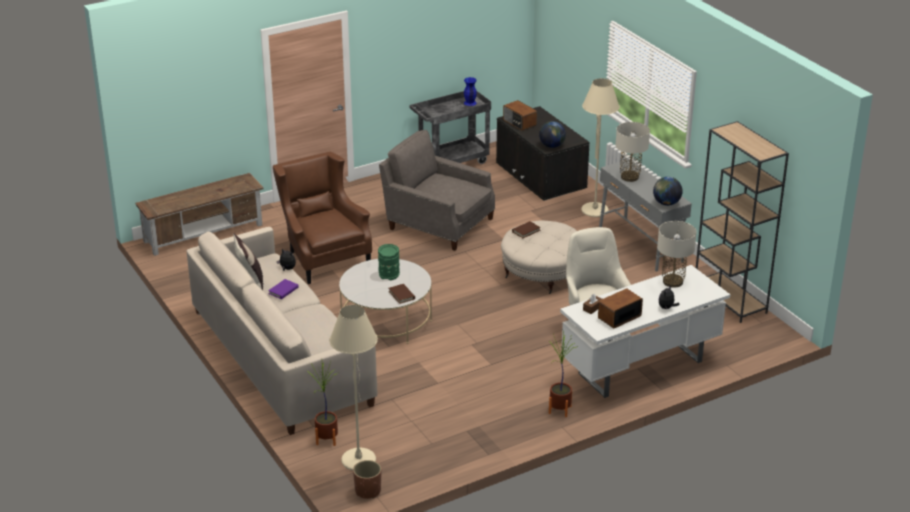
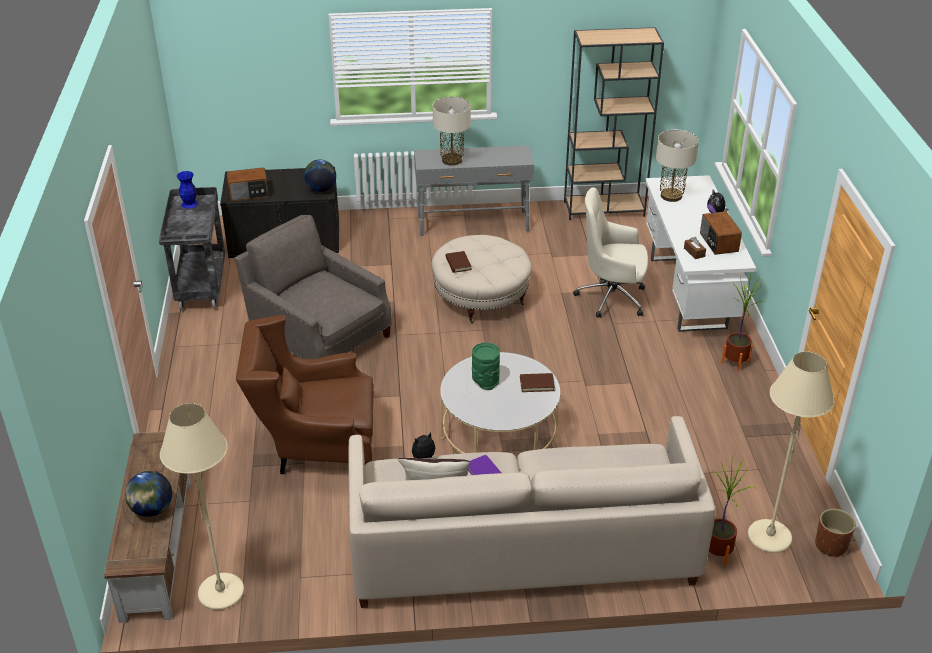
camera: 65 degrees left, 5 degrees up
grey armchair [379,130,495,251] -> grey armchair turned 75 degrees clockwise [234,215,392,359]
beige floor lamp [581,78,620,217] -> beige floor lamp moved to [160,403,244,610]
globe [653,177,683,206] -> globe moved to [125,471,172,517]

